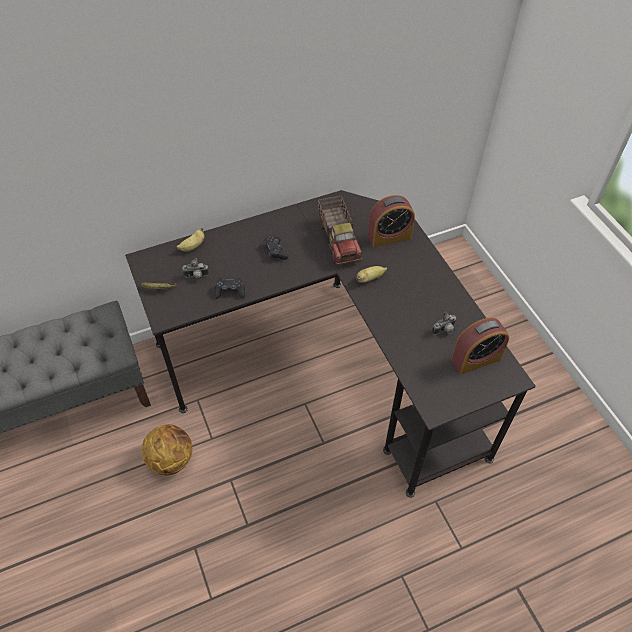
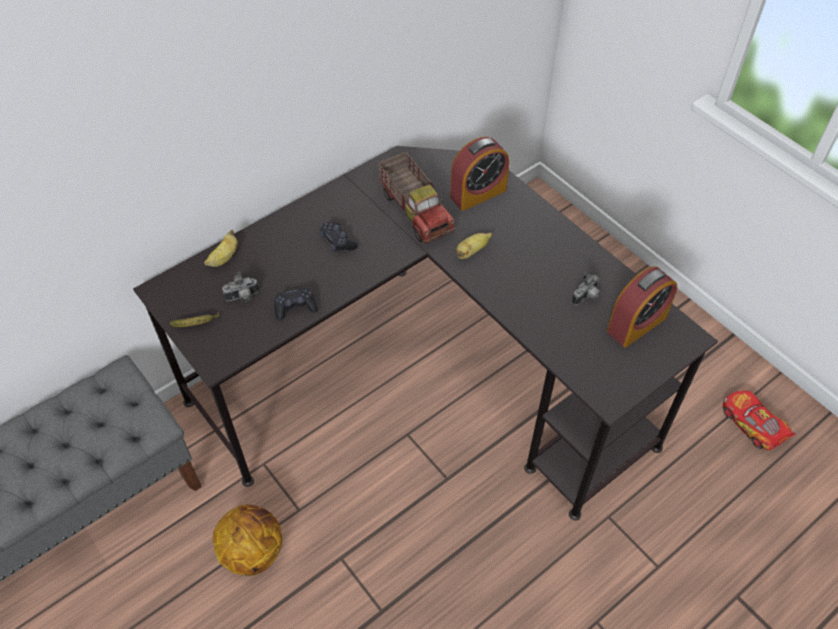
camera: 15 degrees left, 0 degrees up
none -> toy car [723,390,796,450]

